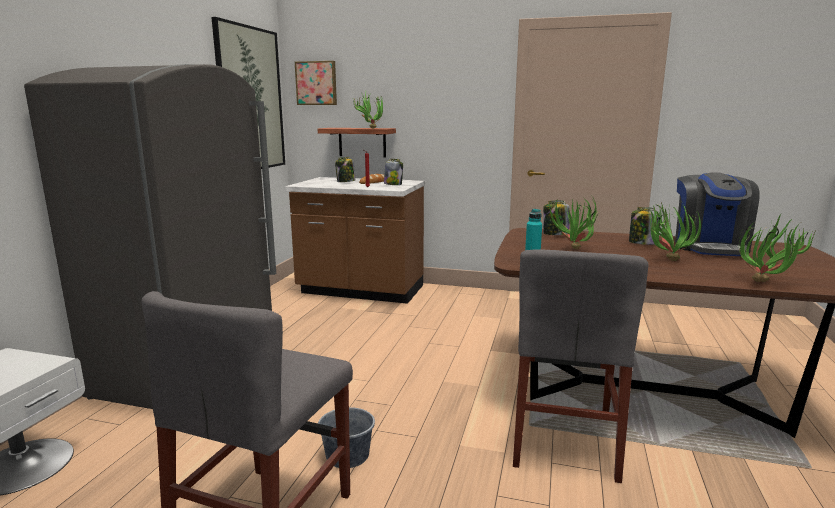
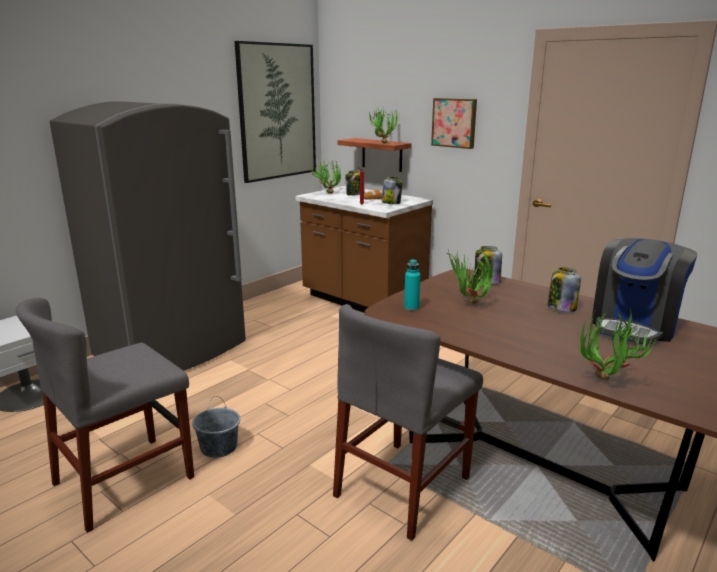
camera: 25 degrees right, 5 degrees up
picture [295,61,337,105] -> picture moved to [431,98,477,149]
potted plant [648,202,701,261] -> potted plant moved to [311,159,341,194]

